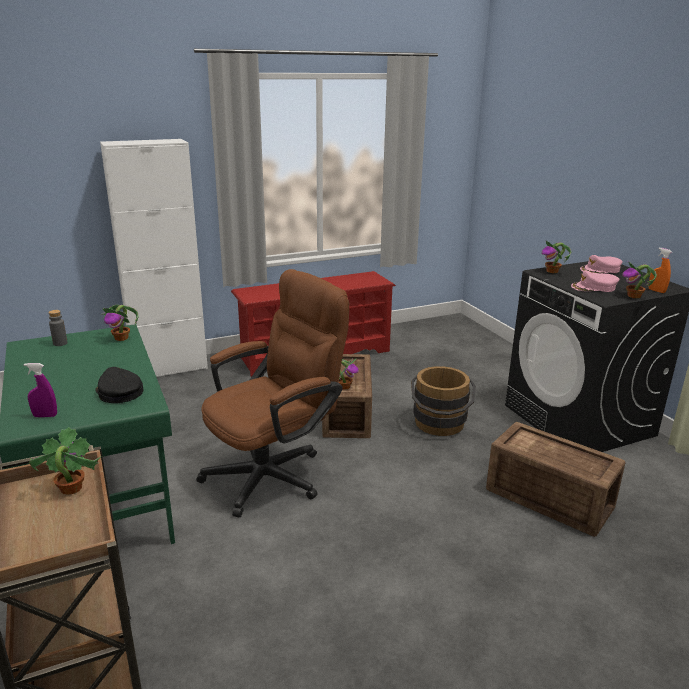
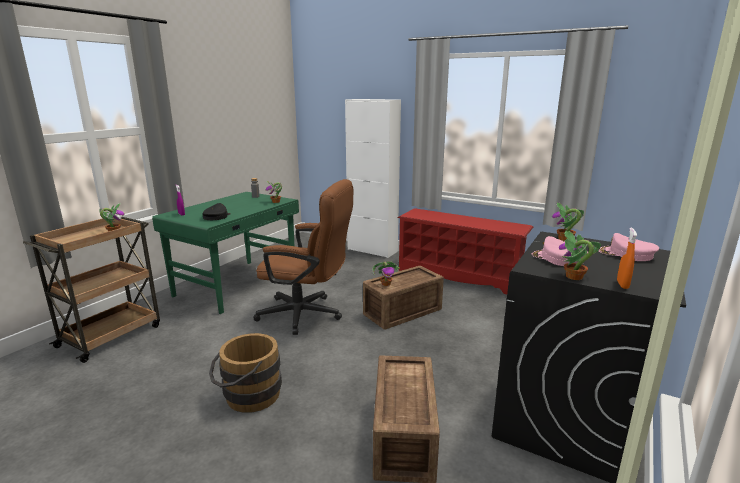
camera: 55 degrees right, 5 degrees down
brown bucket [411,366,476,436] -> brown bucket moved to [209,333,282,413]

